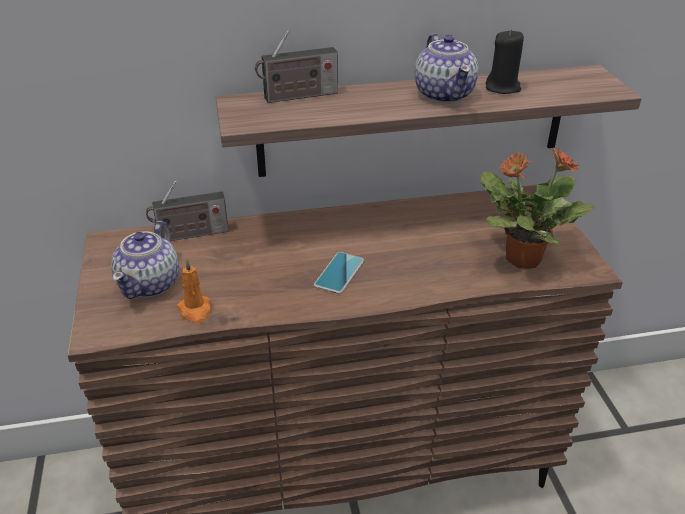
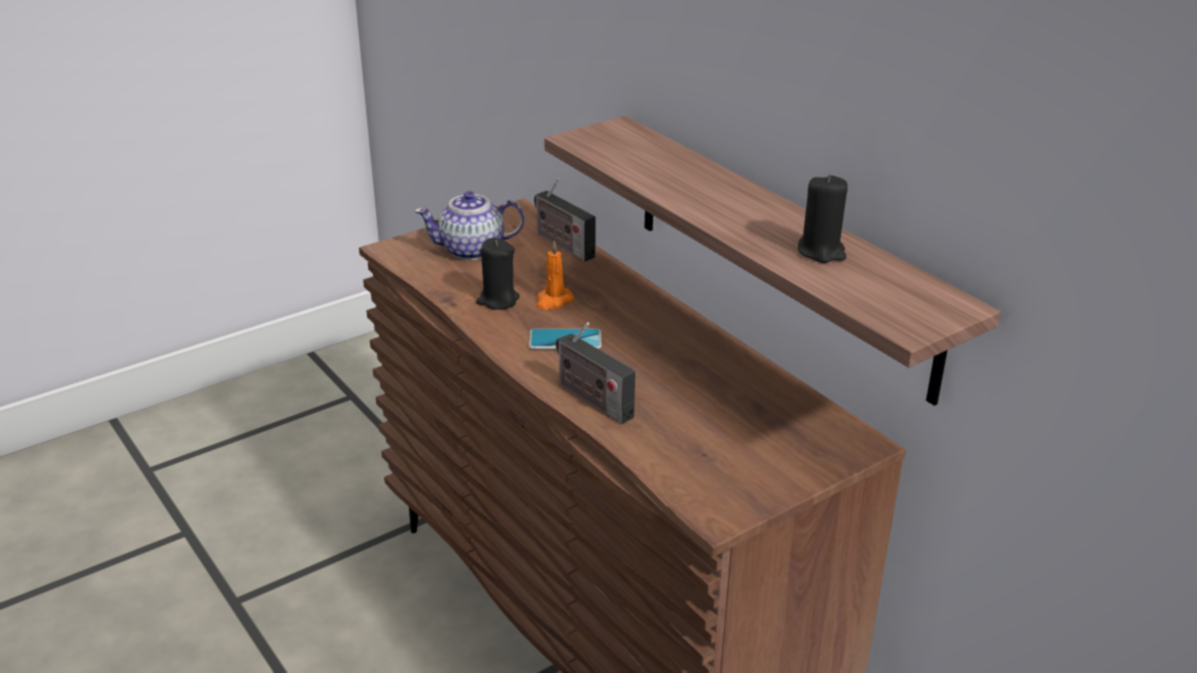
camera: 65 degrees right, 5 degrees down
orange candle [177,259,211,323] -> orange candle moved to [536,241,574,310]
radio [255,30,338,103] -> radio moved to [556,322,635,424]
teapot [414,34,479,103] -> none
potted plant [480,148,595,269] -> none
none -> black candle [476,238,520,310]

